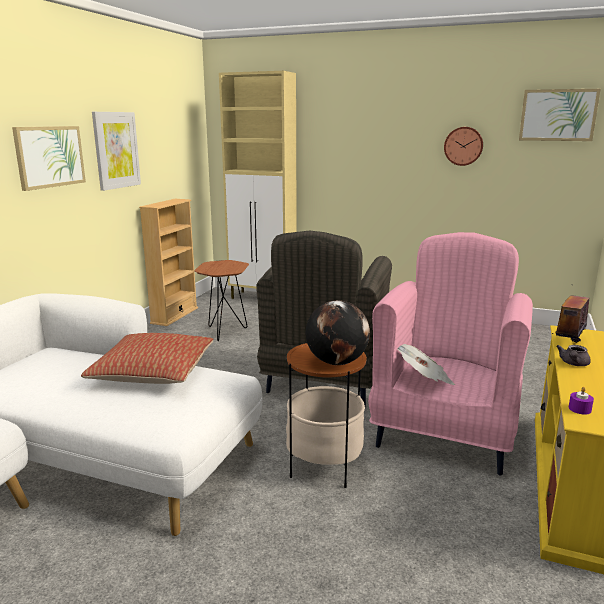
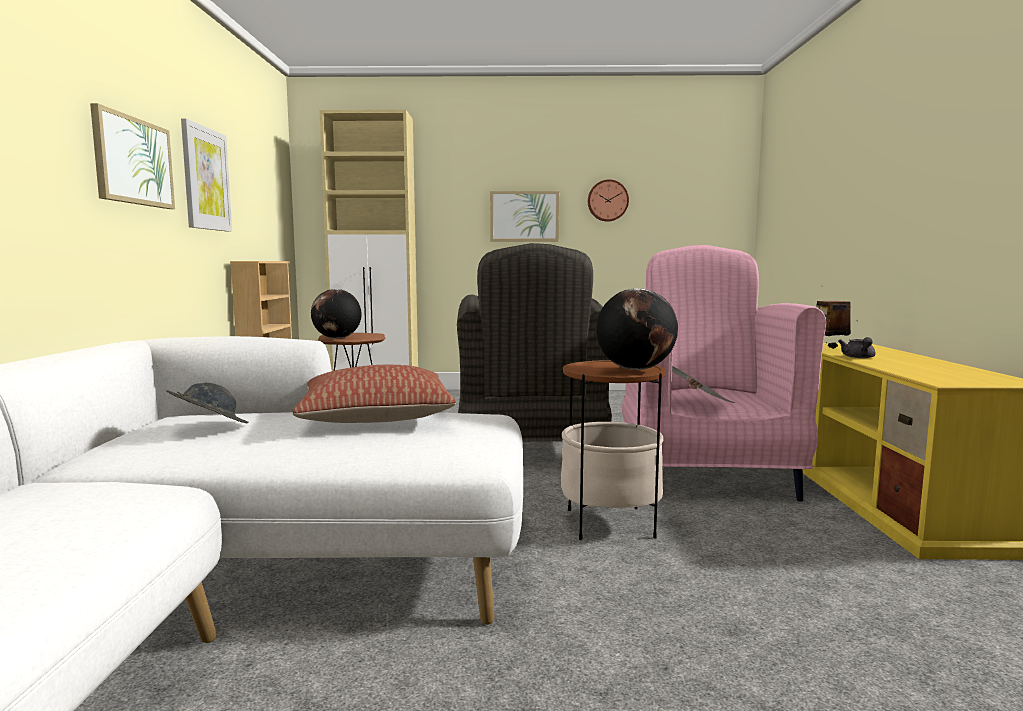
camera: 20 degrees left, 10 degrees down
picture [519,89,601,141] -> picture moved to [490,191,559,241]
purple candle [569,387,594,415] -> none
none -> grey hat [166,383,248,423]
none -> globe [311,289,362,339]

